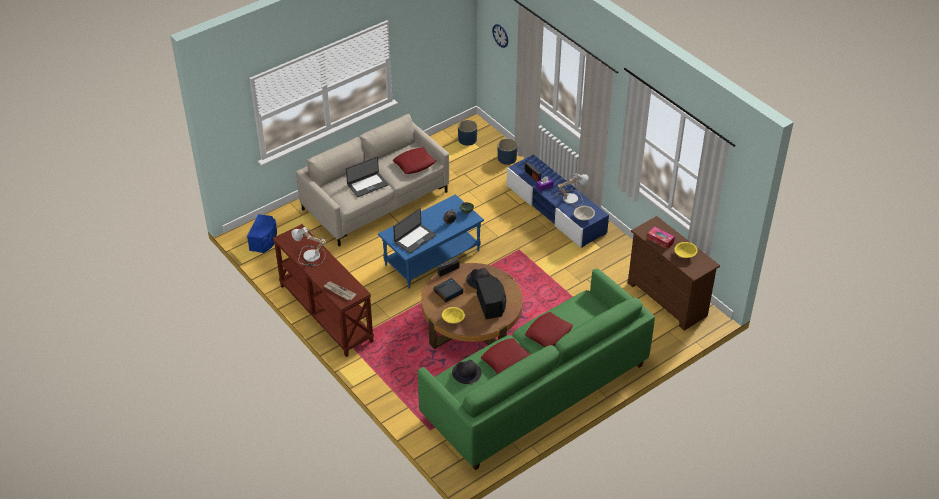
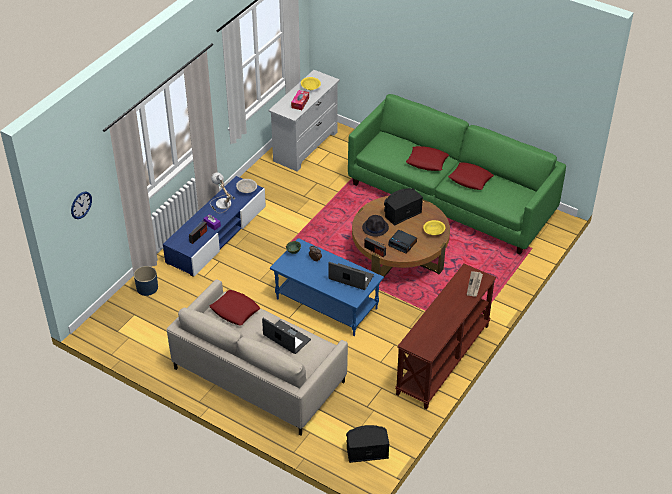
camera: 110 degrees left, 0 degrees up
blue speaker [247,214,277,253] -> black speaker [346,425,389,463]
table lamp [291,227,327,266] -> none
black hat [452,360,482,384] -> none
blue planter [458,120,477,146] -> none
brown dresser [628,216,720,331] -> white dresser [269,70,340,171]

